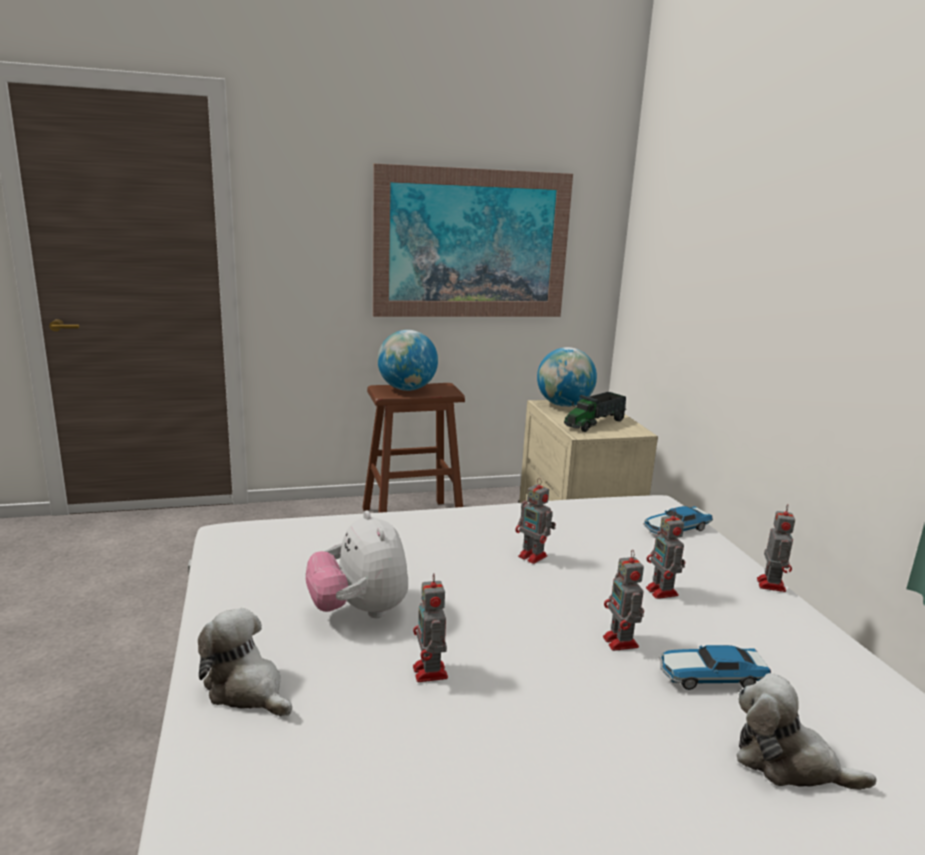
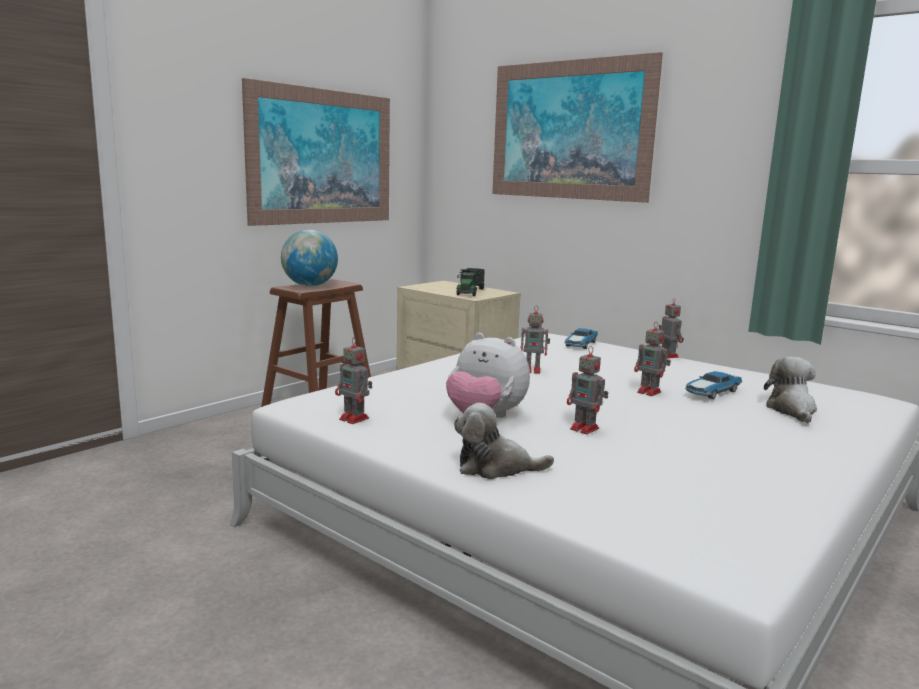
camera: 35 degrees left, 5 degrees down
globe [537,347,597,407] -> none
toy robot [646,508,685,599] -> toy robot moved to [335,337,372,424]
plush toy [737,673,876,790] -> plush toy turned 105 degrees clockwise [764,357,817,423]
none -> picture [492,52,663,203]

